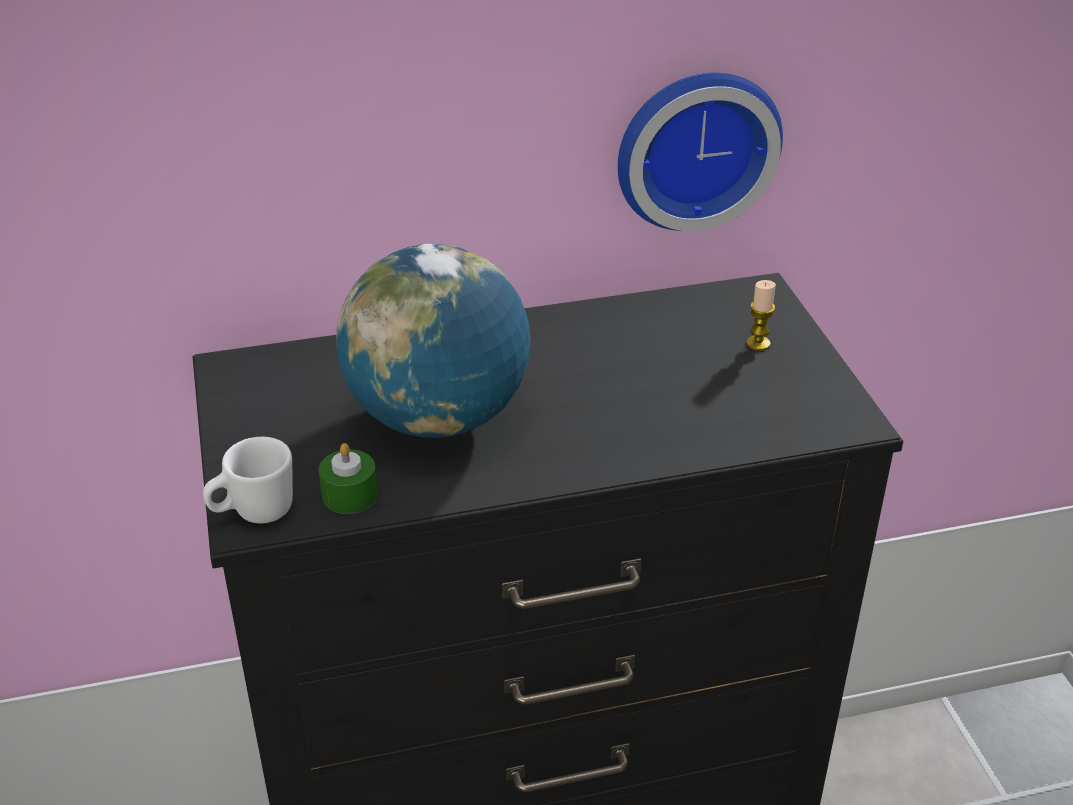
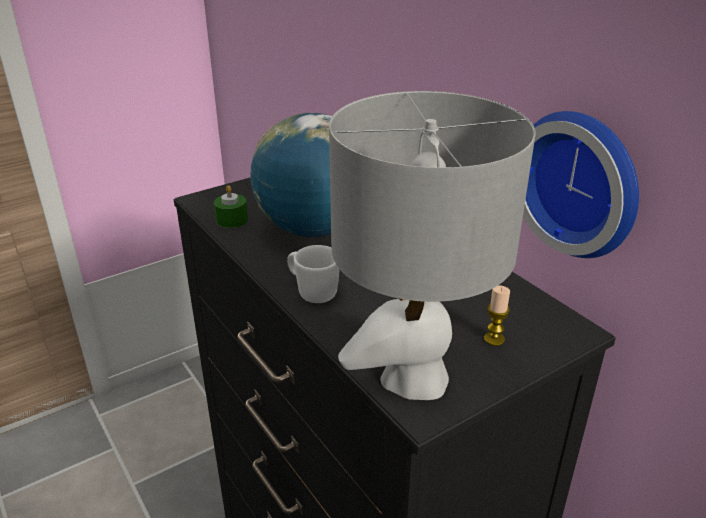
camera: 70 degrees right, 5 degrees down
white mug [203,437,293,523] -> white mug moved to [287,245,340,303]
none -> grey table lamp [329,91,536,400]

